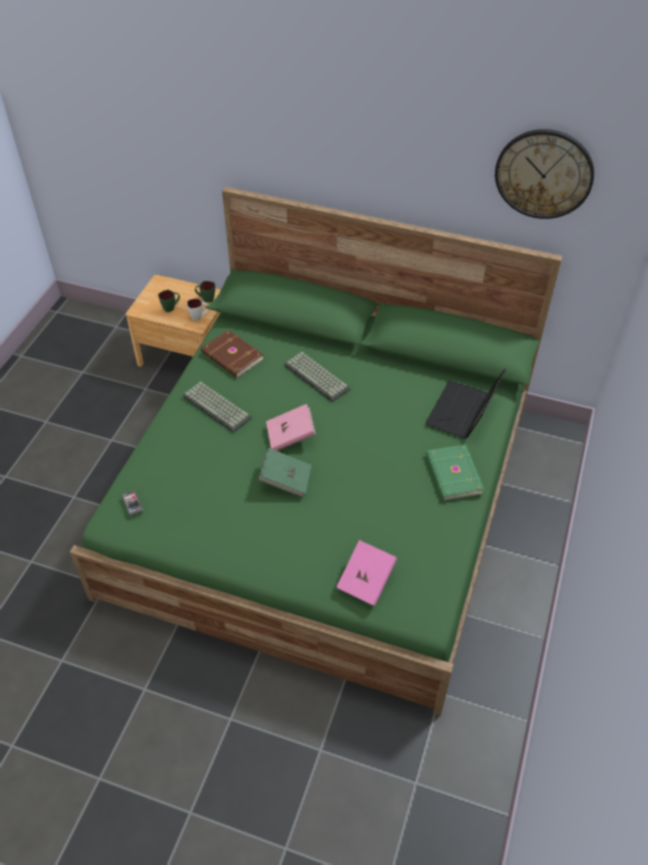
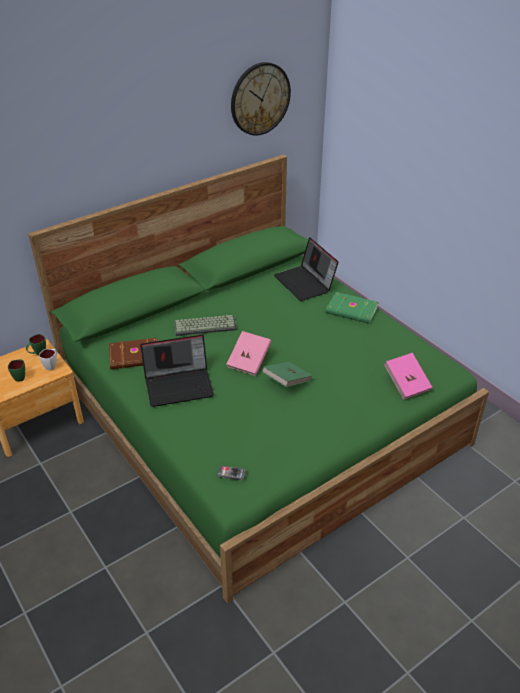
camera: 55 degrees left, 10 degrees down
keyboard [183,381,252,433] -> laptop [140,335,214,407]

